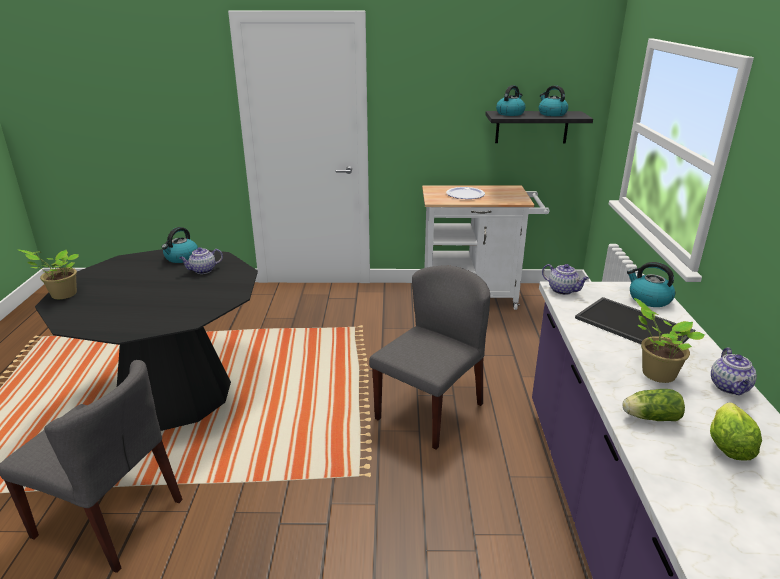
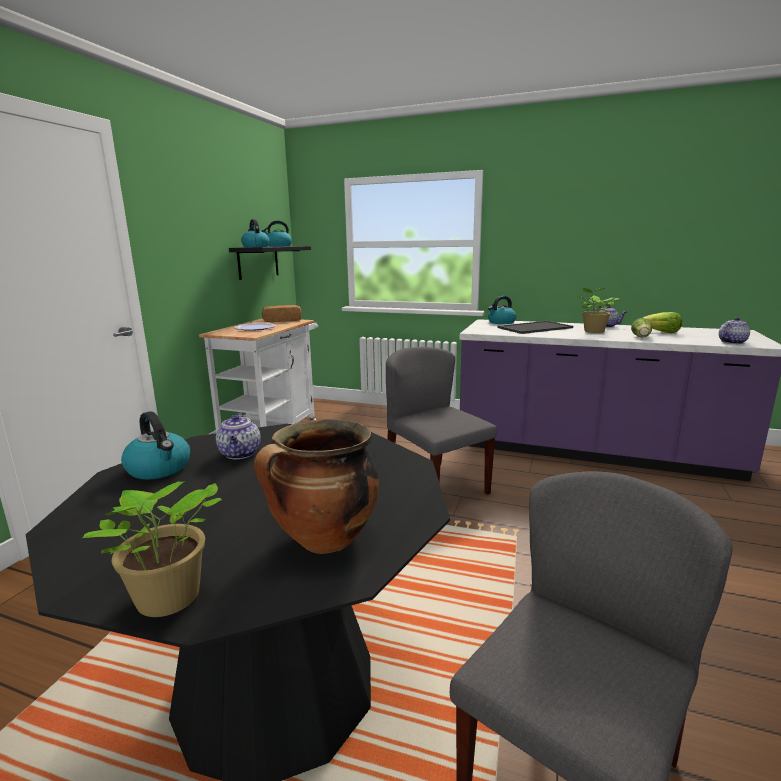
camera: 70 degrees left, 10 degrees down
teapot [542,264,589,295] -> teapot moved to [719,317,750,344]
none -> cooking pot [254,419,379,554]
none -> bread [262,305,301,322]

